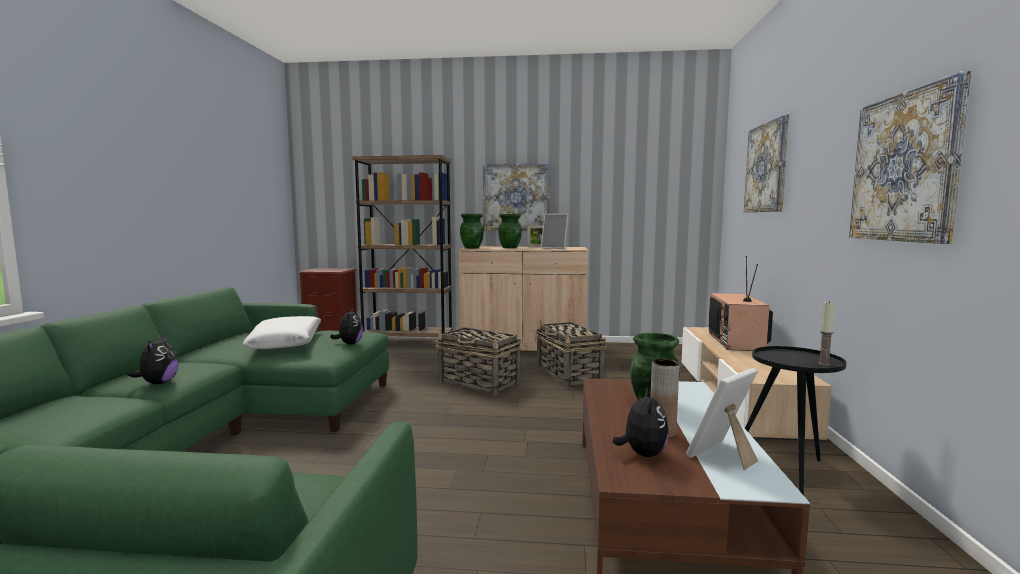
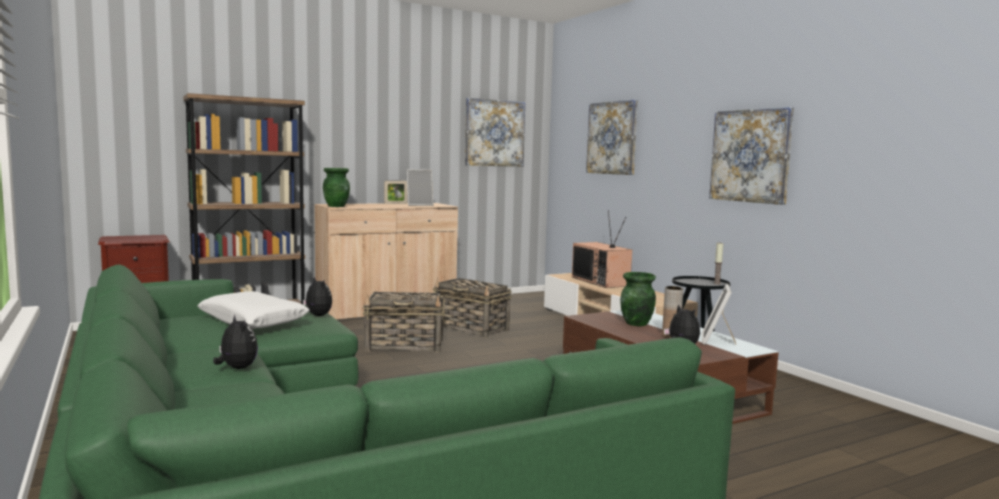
camera: 35 degrees left, 0 degrees up
picture [483,164,550,231] -> picture moved to [465,98,525,167]
green vase [498,214,522,248] -> none

